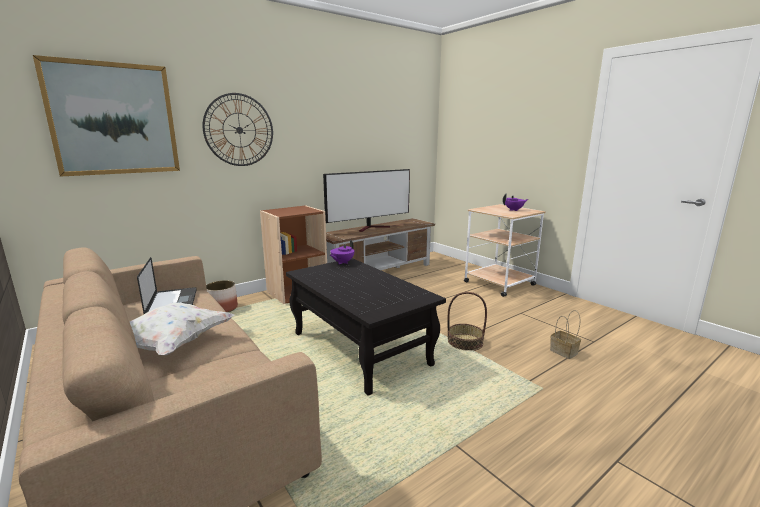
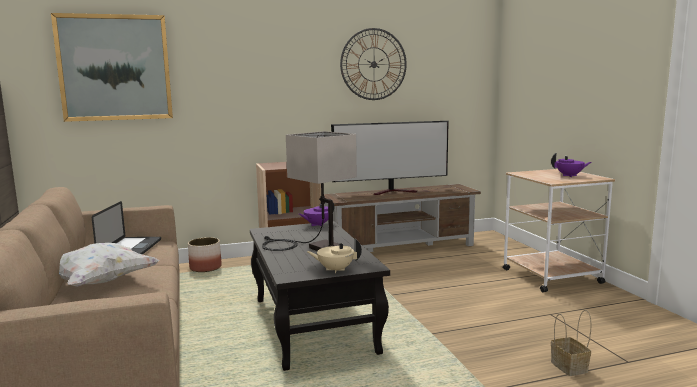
camera: 20 degrees right, 5 degrees down
wall clock [203,93,273,166] -> wall clock moved to [340,28,407,100]
basket [448,292,487,351] -> none
none -> table lamp [262,131,357,251]
none -> beige teapot [307,239,362,273]

